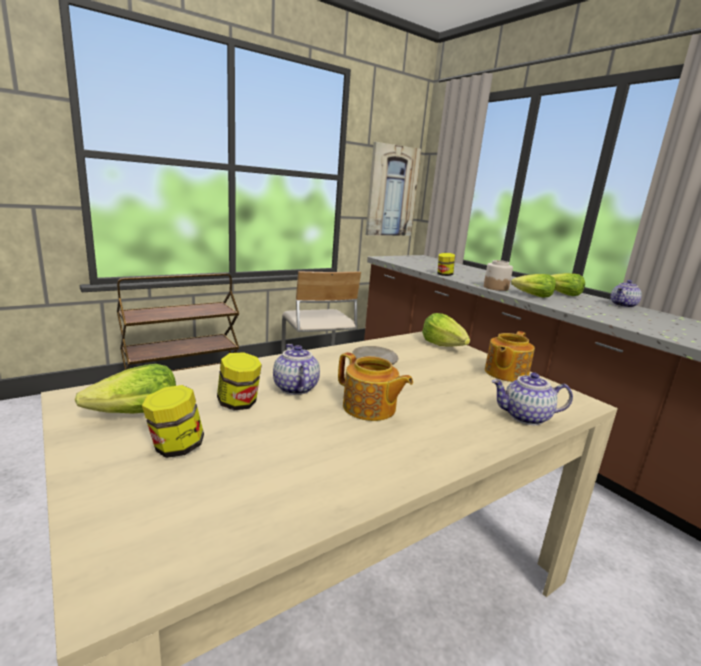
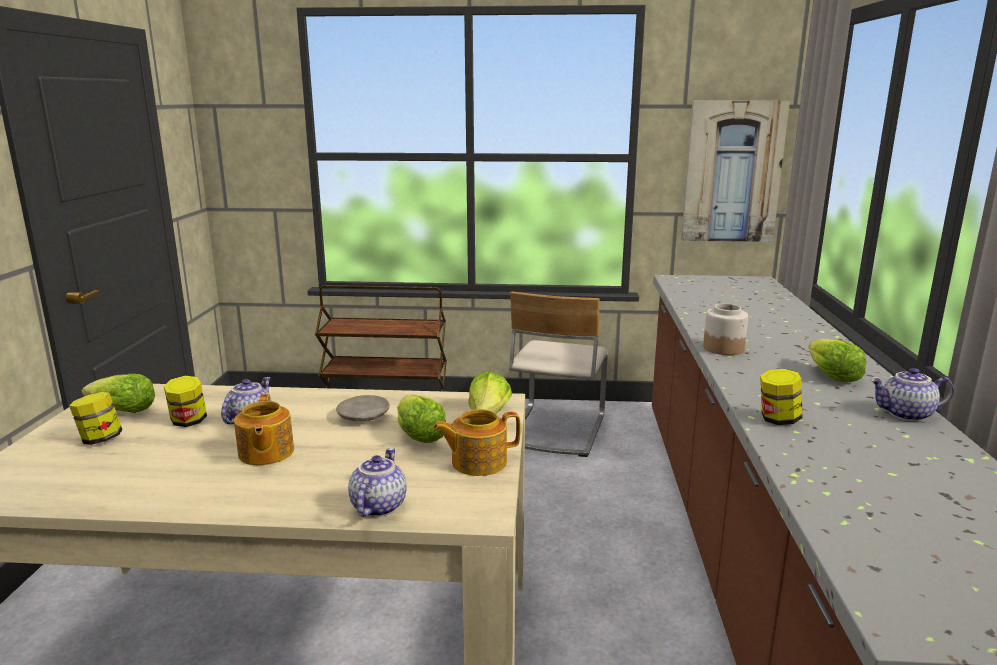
camera: 40 degrees right, 0 degrees up
jar [438,253,455,276] -> jar moved to [760,369,802,425]
teapot [491,372,573,425] -> teapot turned 60 degrees clockwise [348,448,406,517]
lettuce [511,274,556,298] -> lettuce moved to [397,395,446,443]

